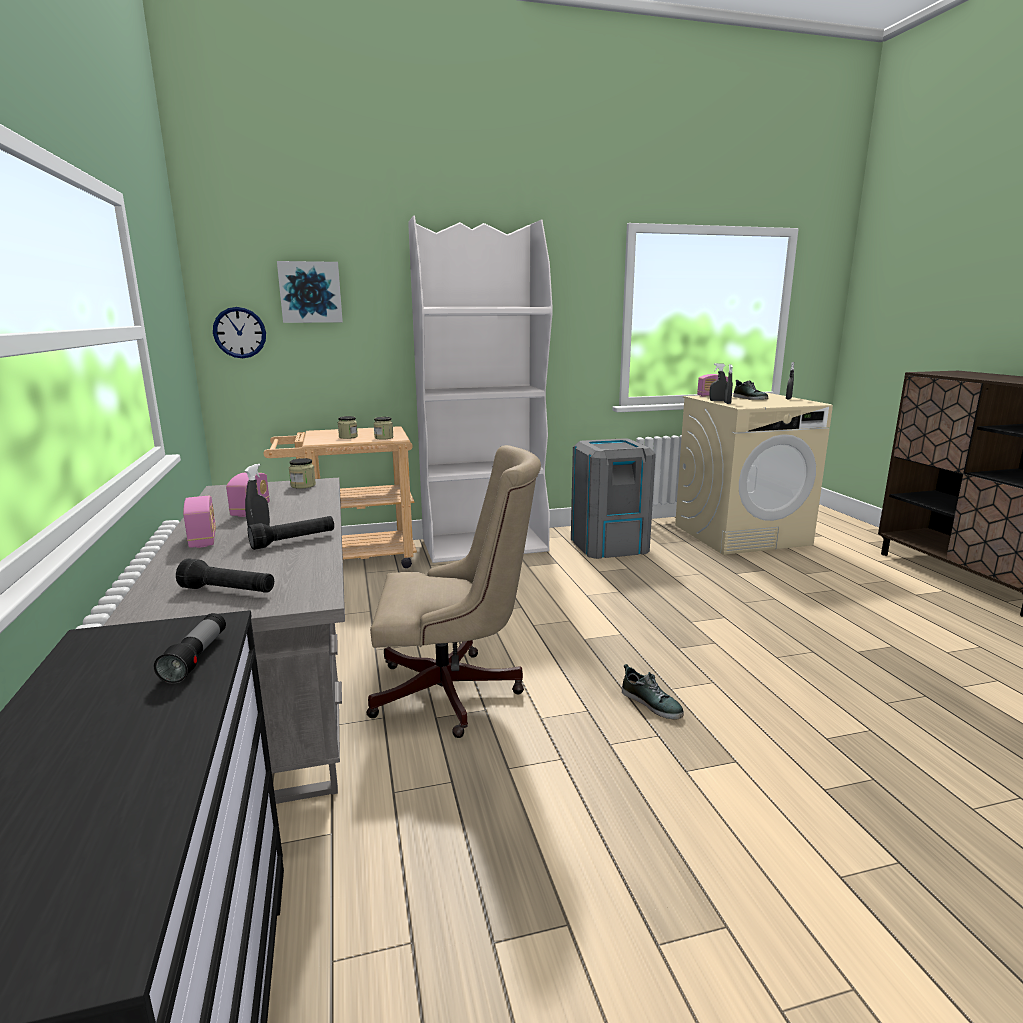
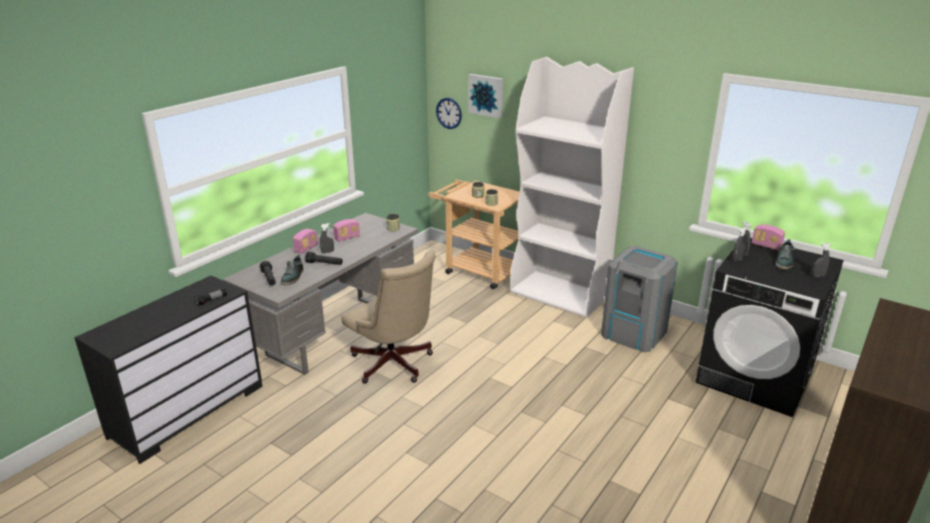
camera: 50 degrees right, 10 degrees up
shoe [622,664,684,719] -> shoe moved to [280,254,304,285]
beige washing machine [675,393,833,555] -> black washing machine [695,238,844,417]

